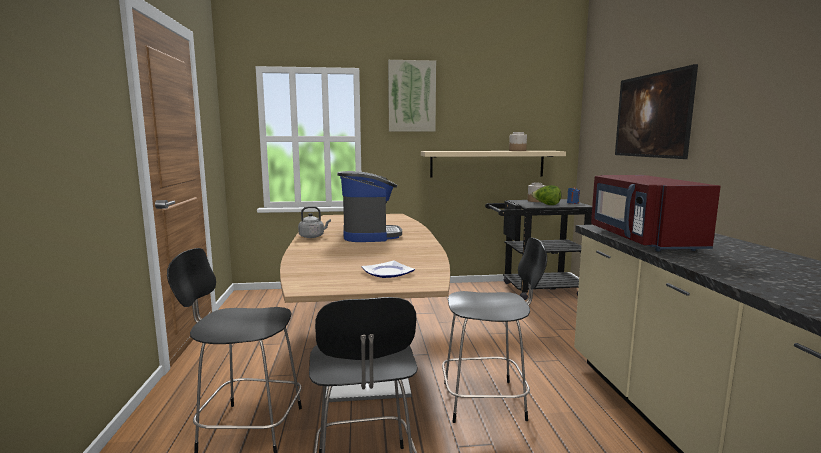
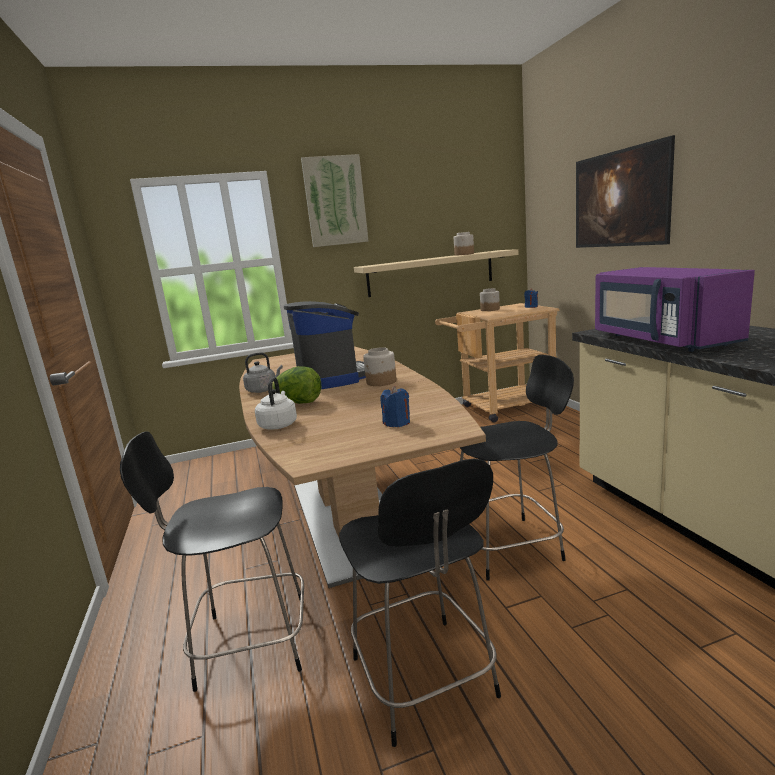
camera: 10 degrees left, 5 degrees up
plate [361,261,415,278] -> blue candle [380,386,410,427]
black cart [485,199,592,300] -> beige cart [435,303,559,423]
lettuce [531,185,561,205] -> lettuce moved to [272,366,321,404]
red microwave [591,175,721,251] -> purple microwave [595,267,755,352]
none -> white kettle [255,377,297,430]
none -> jar [363,347,397,386]

